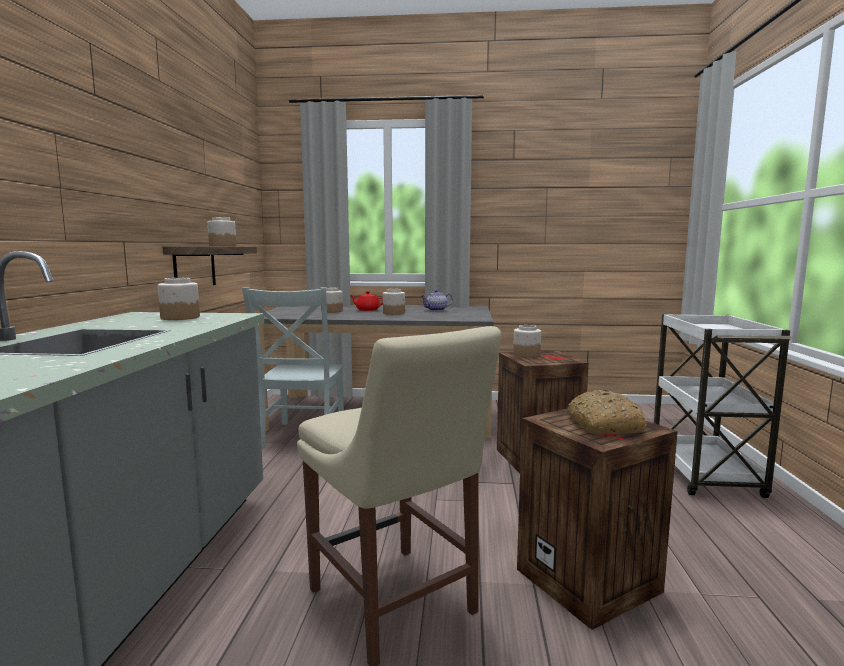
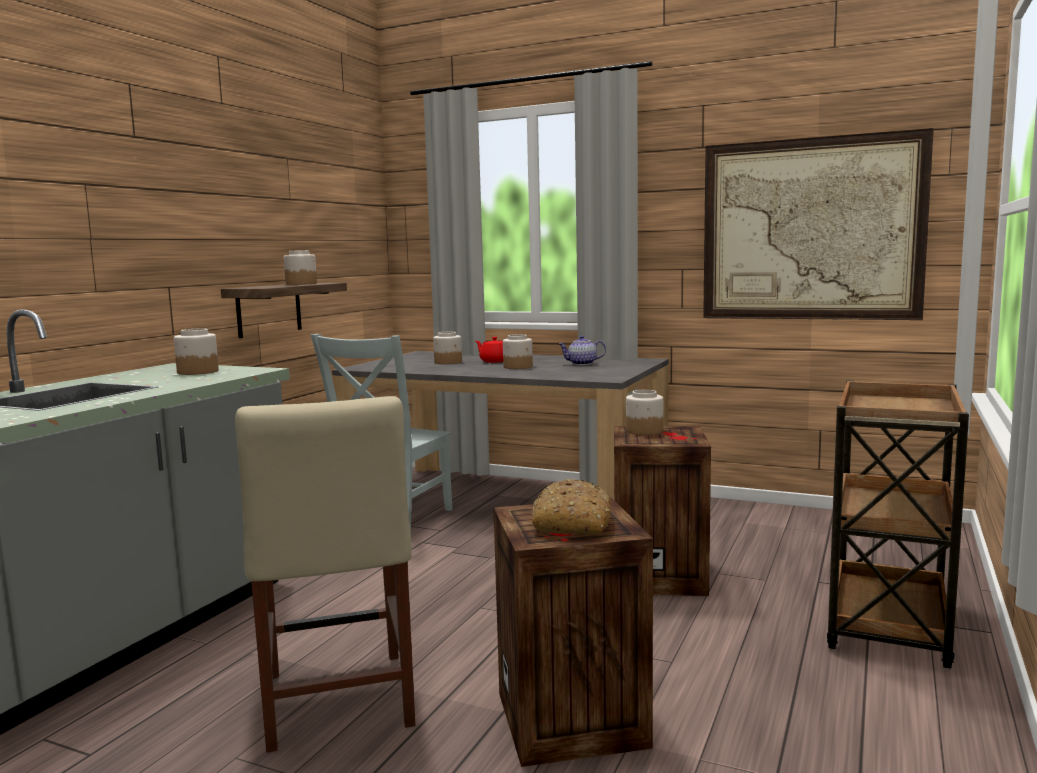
camera: 20 degrees right, 0 degrees up
white cart [654,314,791,498] -> brown cart [827,380,969,669]
none -> picture [703,128,934,320]

